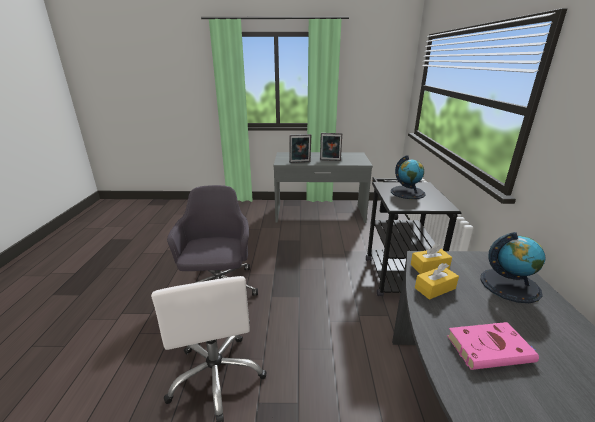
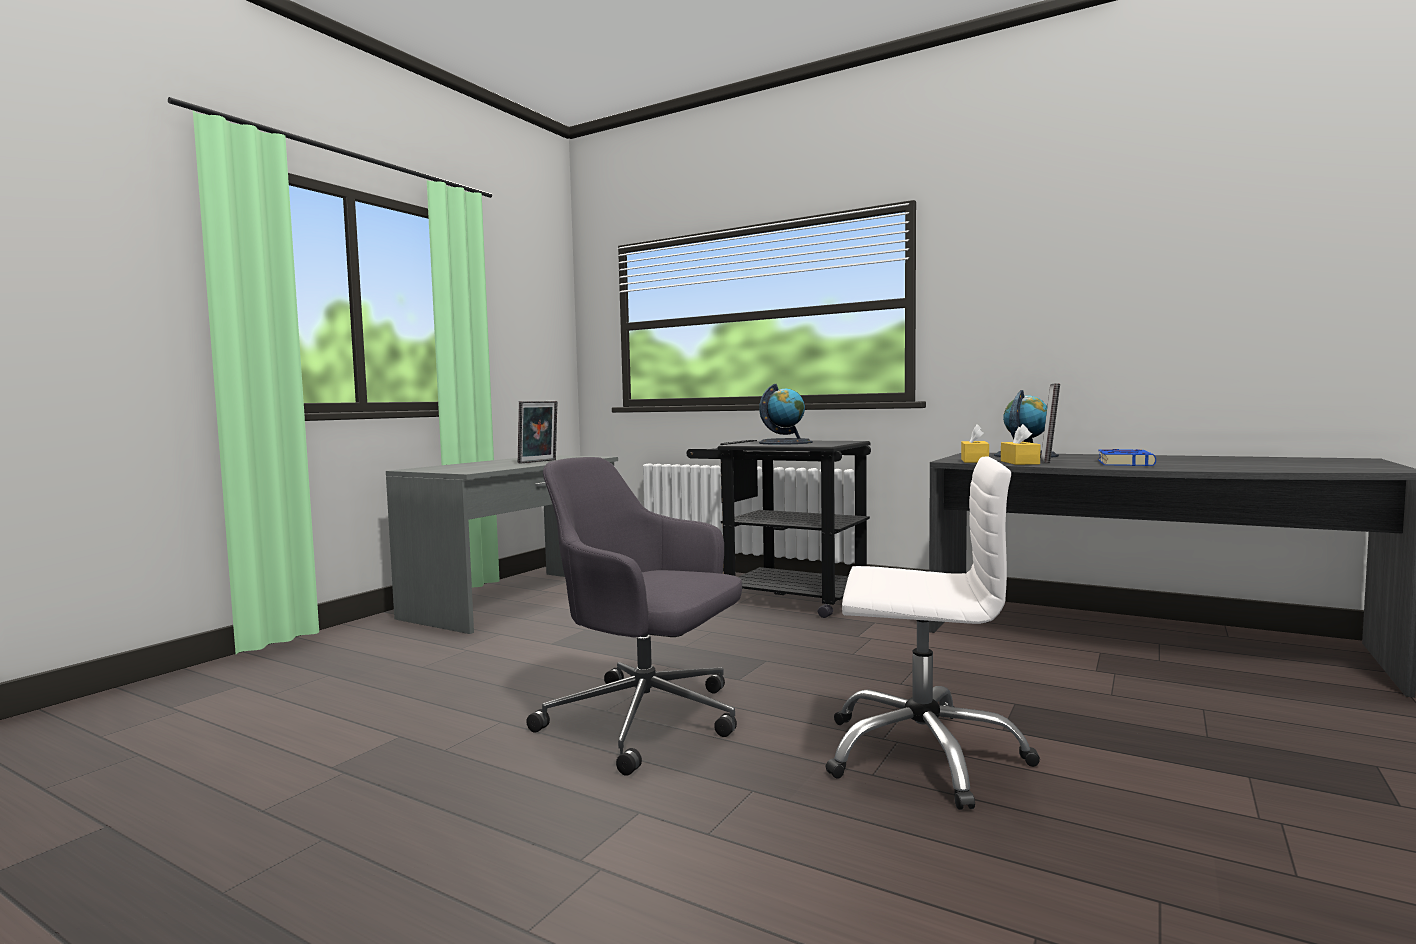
camera: 60 degrees left, 20 degrees down
picture frame [289,134,311,163] -> picture frame moved to [1041,383,1060,463]
pink book [447,322,539,370] -> blue book [1098,449,1156,466]

